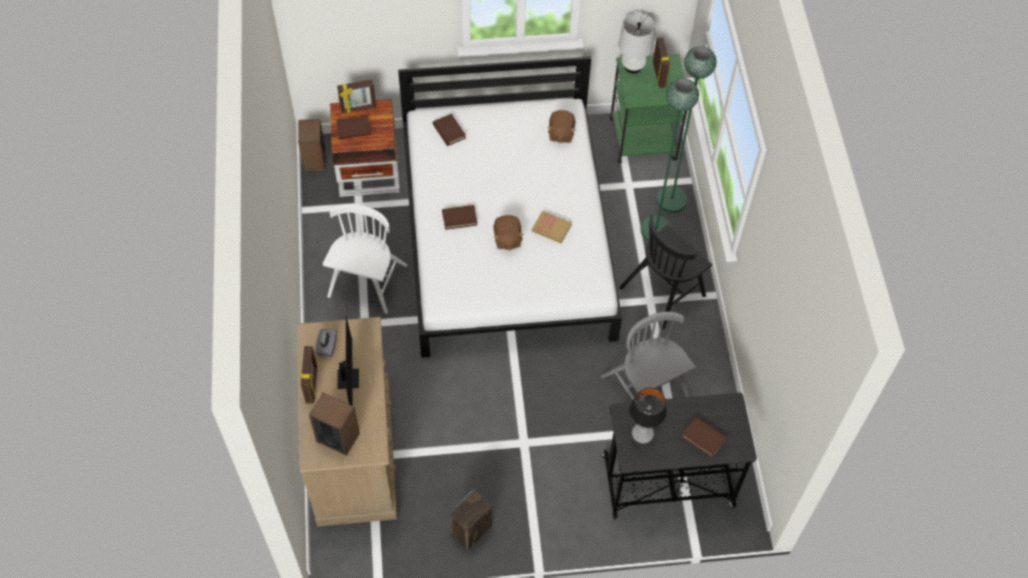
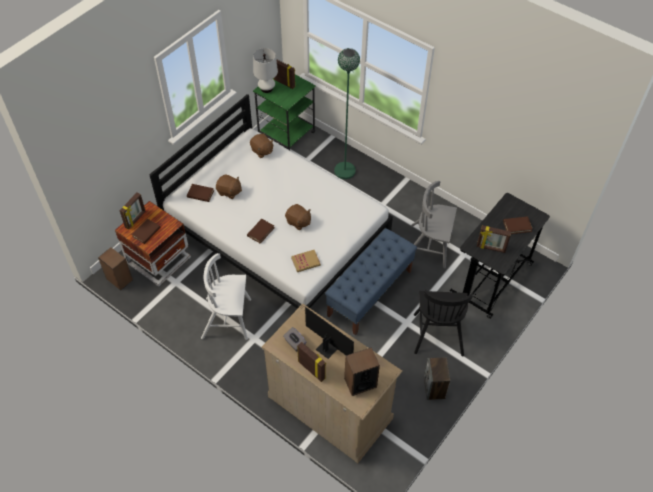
camera: 45 degrees left, 5 degrees down
white chair [323,204,407,314] -> white chair turned 60 degrees counterclockwise [201,253,251,340]
book [532,211,572,243] -> book moved to [291,250,321,272]
black chair [619,213,712,329] -> black chair moved to [414,290,474,356]
table lamp [629,387,667,443] -> picture frame [477,225,511,253]
green floor lamp [657,46,717,213] -> none
none -> brown plush toy [216,174,242,199]
none -> blue bench [325,228,417,335]

